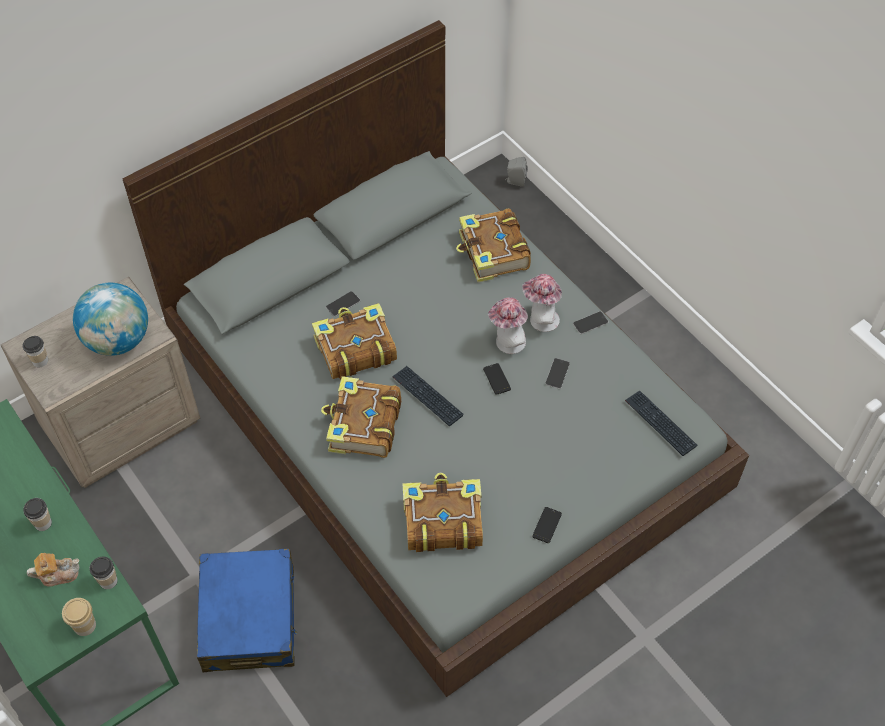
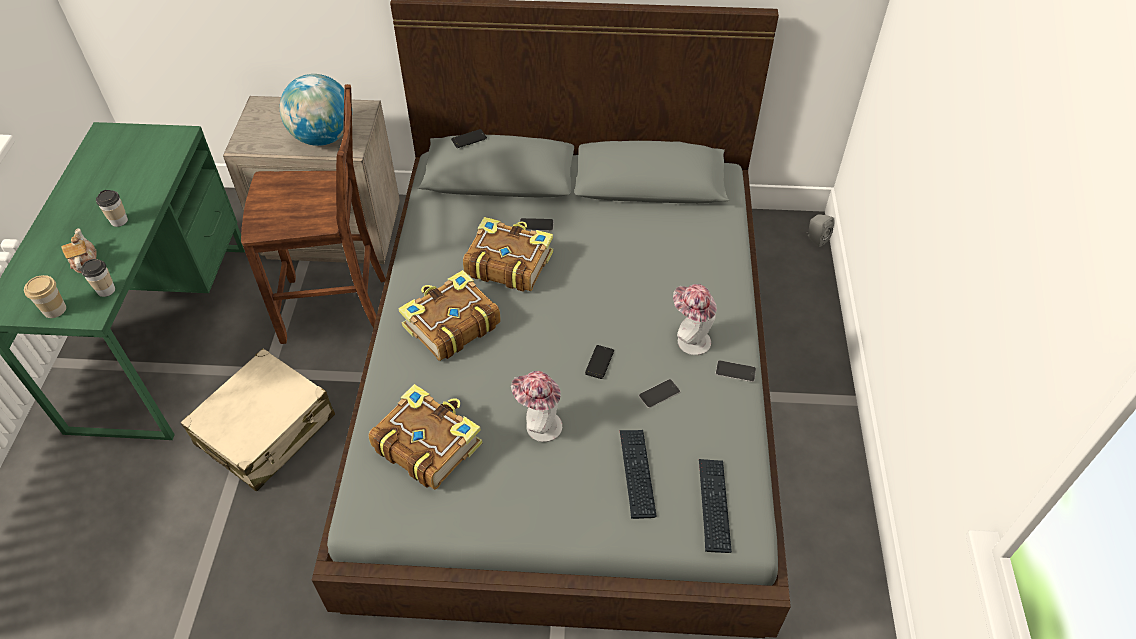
camera: 40 degrees right, 5 degrees down
cup [22,336,48,367] -> none
teapot [27,553,80,586] -> teapot turned 135 degrees counterclockwise [61,228,97,273]
blue suitcase [197,549,297,672] -> beige suitcase [180,349,335,491]
keyboard [392,366,464,426] -> keyboard moved to [620,430,657,519]
book [456,208,531,282] -> none
hat [488,297,528,354] -> hat moved to [511,371,562,442]
phone [532,507,562,543] -> phone moved to [451,129,487,148]
none -> brown chair [241,84,386,344]

